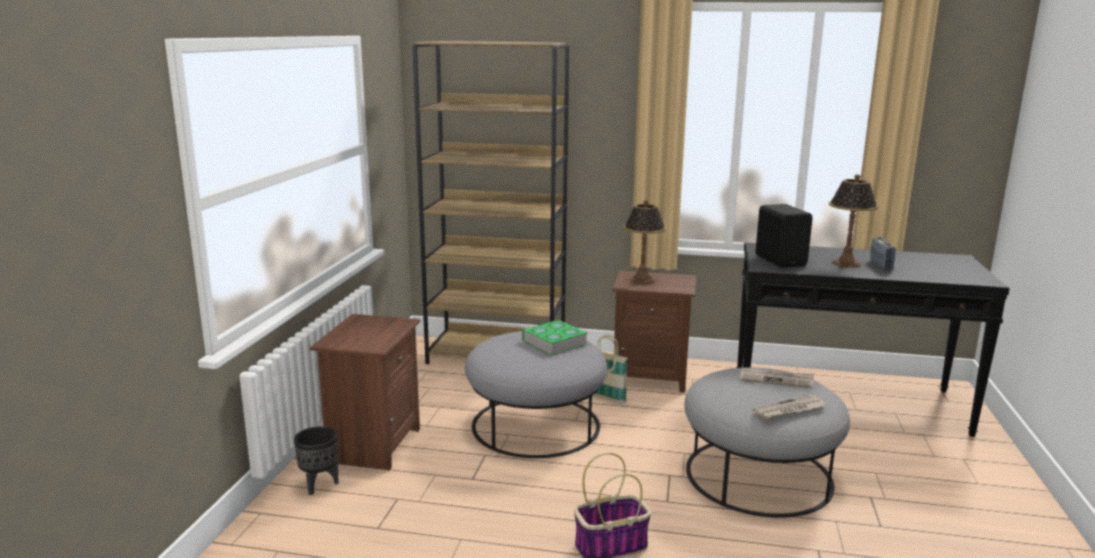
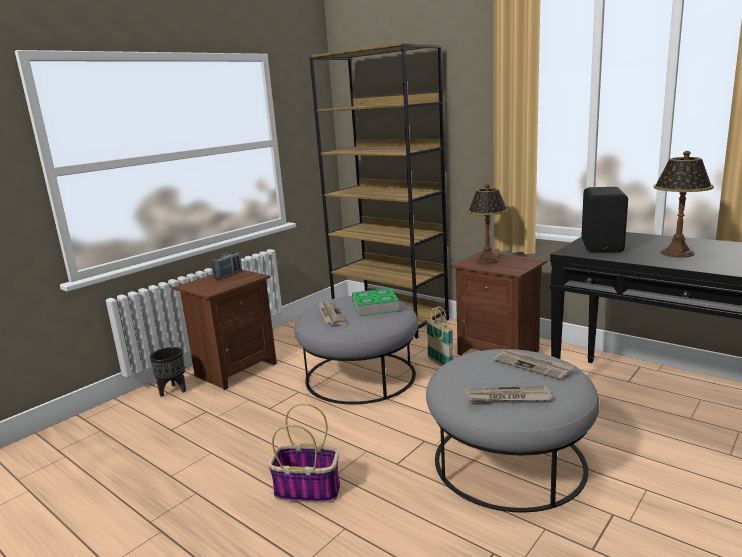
camera: 30 degrees right, 0 degrees up
radio [870,237,896,270] -> radio moved to [211,252,242,279]
none -> newspaper [317,302,347,325]

